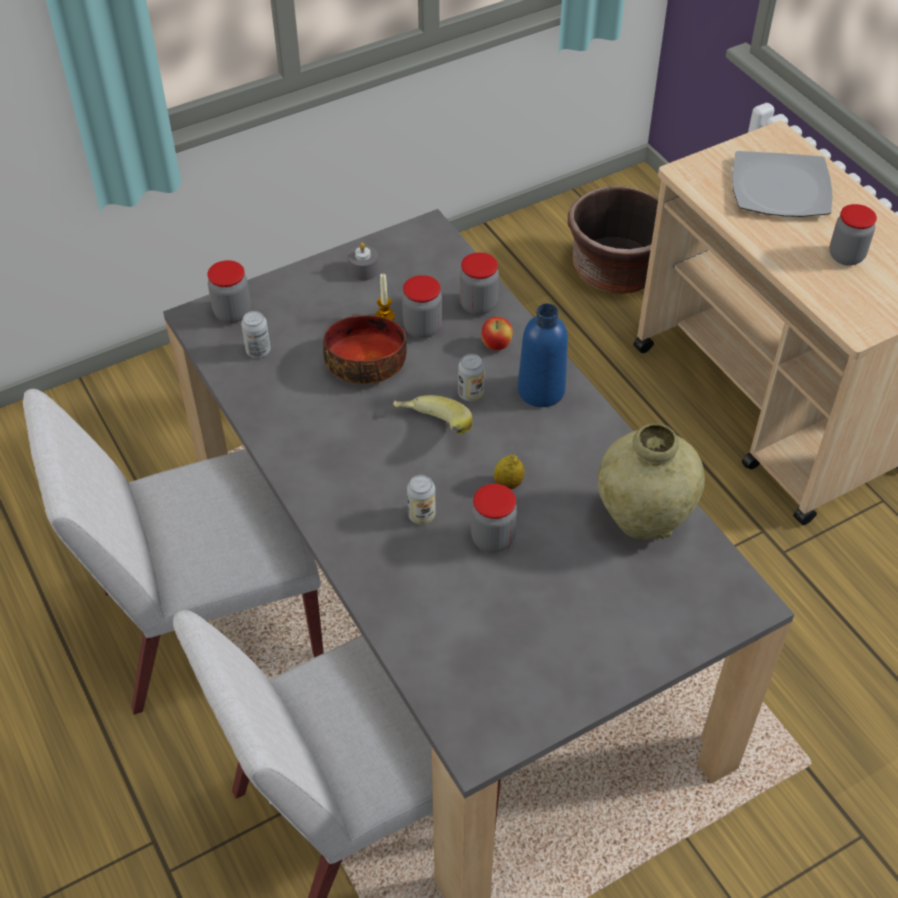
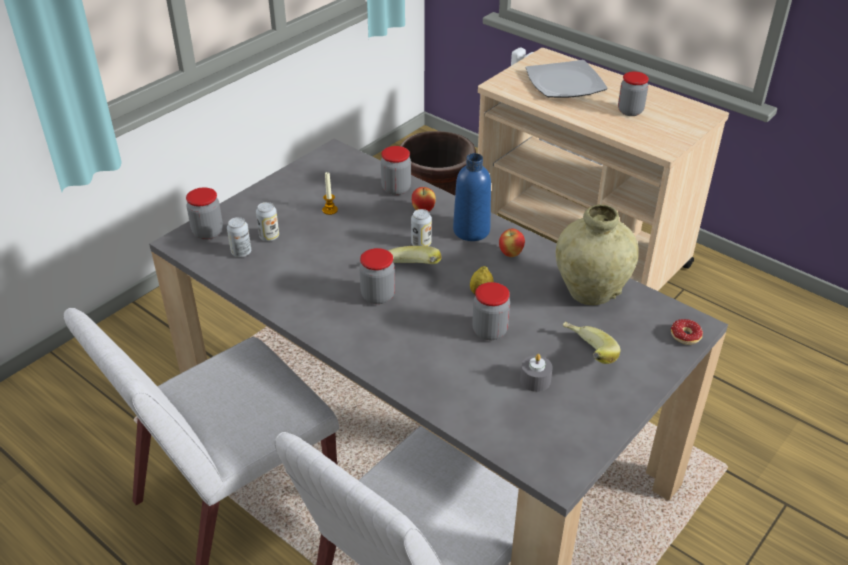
camera: 20 degrees left, 10 degrees down
bowl [323,315,407,384] -> none
grey candle [348,243,379,281] -> grey candle moved to [520,354,553,392]
jar [402,275,442,338] -> jar moved to [359,248,395,304]
can [407,475,435,524] -> can moved to [256,202,279,241]
none -> apple [499,228,525,257]
none -> banana [563,321,620,364]
none -> donut [671,319,703,345]

